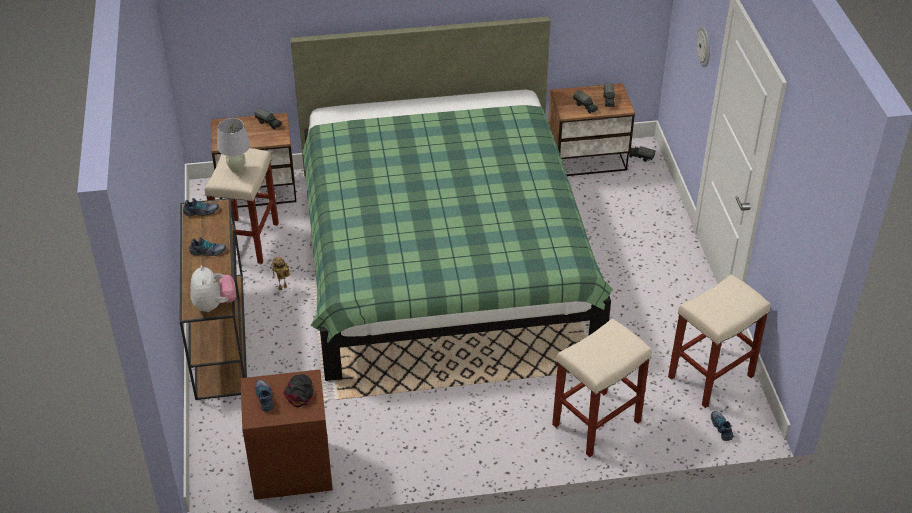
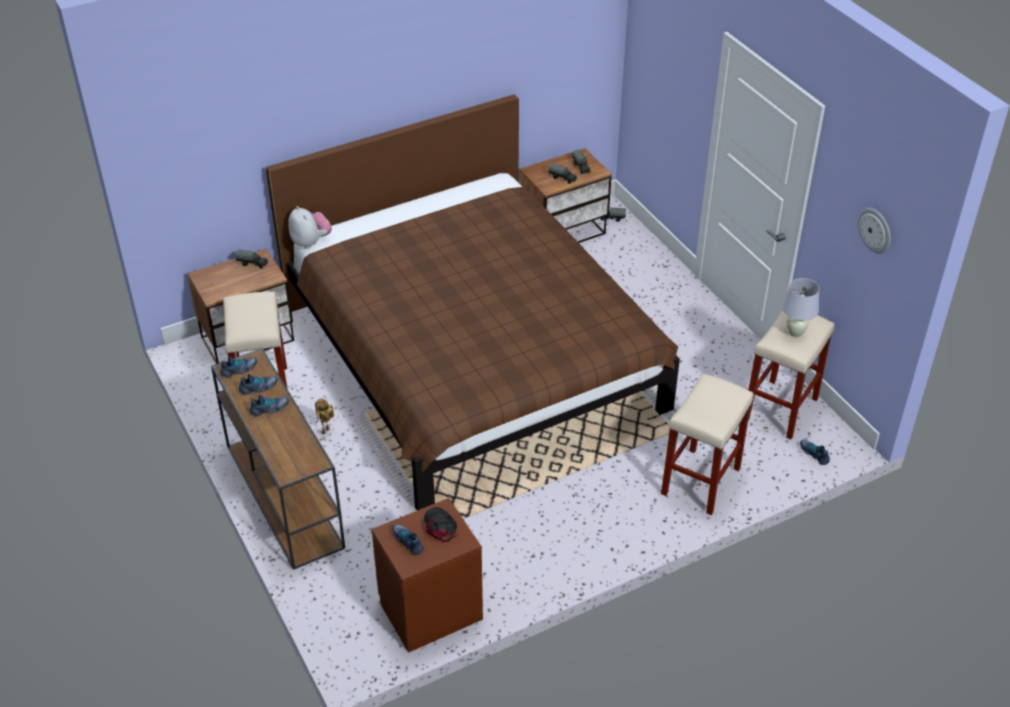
camera: 20 degrees left, 0 degrees up
plush toy [190,265,236,312] -> plush toy moved to [289,206,332,249]
white table lamp [217,118,250,173] -> white table lamp moved to [782,278,819,338]
green bed [291,17,613,381] -> brown bed [266,94,680,510]
wall clock [696,26,710,67] -> wall clock moved to [858,208,891,254]
none -> shoe [239,374,277,395]

